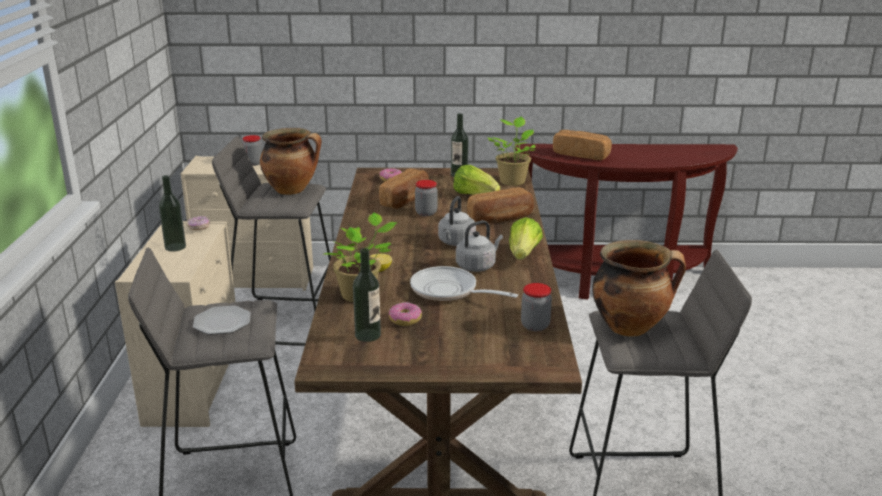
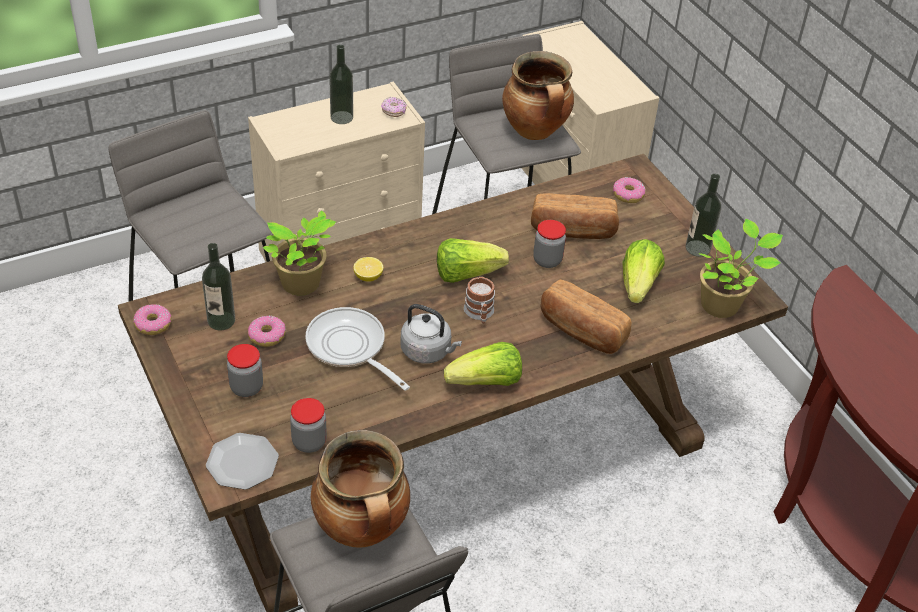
camera: 60 degrees right, 20 degrees up
plate [193,306,251,335] -> plate moved to [206,433,279,490]
jar [242,135,262,166] -> jar moved to [227,344,263,397]
frying pan [410,266,518,301] -> frying pan turned 45 degrees counterclockwise [305,307,410,391]
grey kettle [438,196,476,246] -> mug [464,277,495,324]
bread [553,130,612,160] -> none
none -> donut [133,304,171,335]
none -> lettuce [437,238,509,283]

